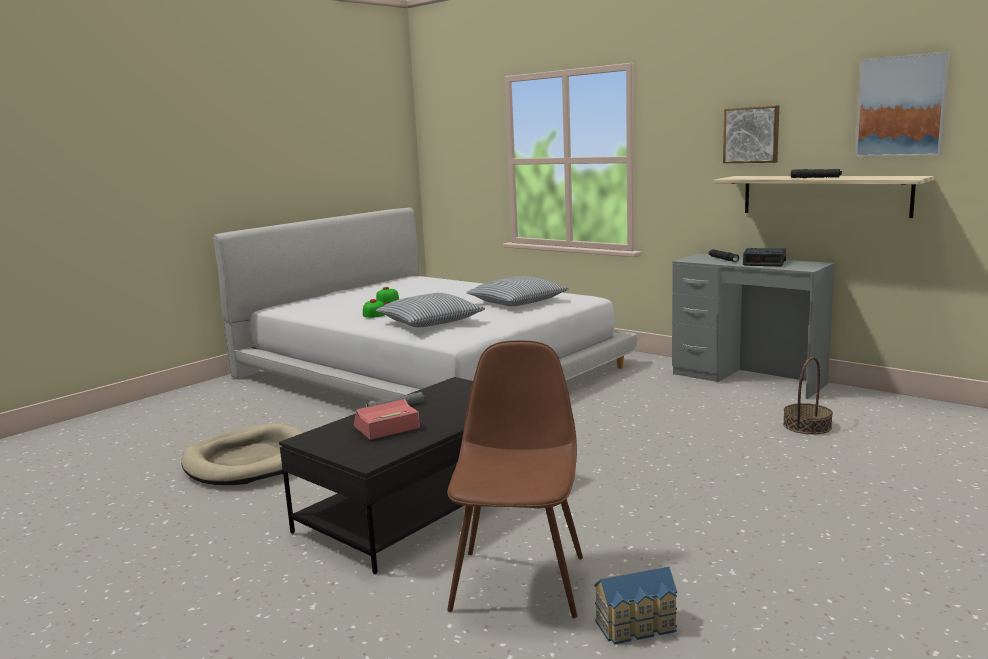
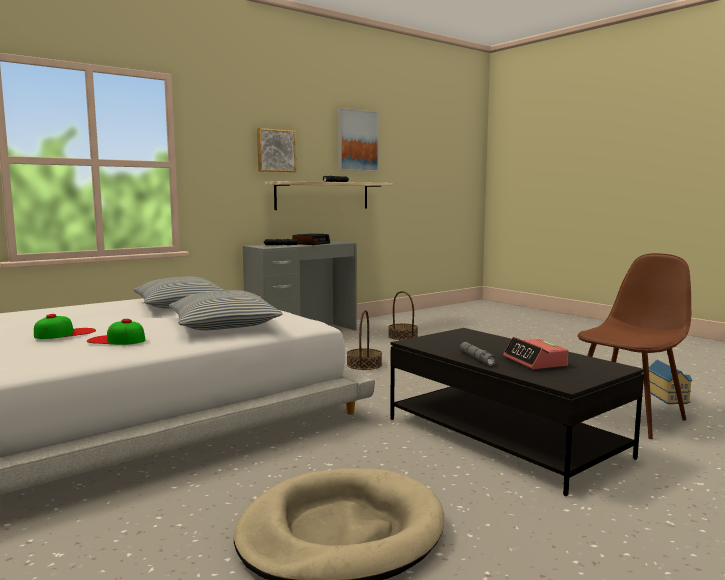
camera: 80 degrees left, 5 degrees down
brown chair [447,340,583,618] -> brown chair turned 120 degrees clockwise [577,253,691,439]
none -> basket [347,310,382,370]

